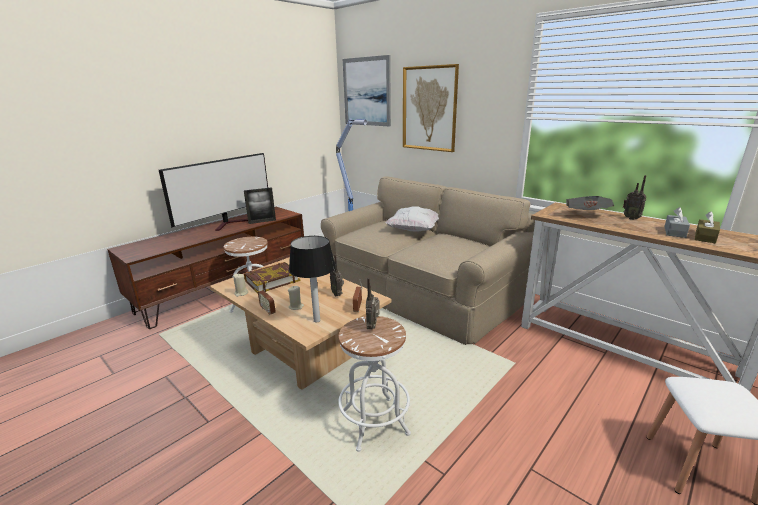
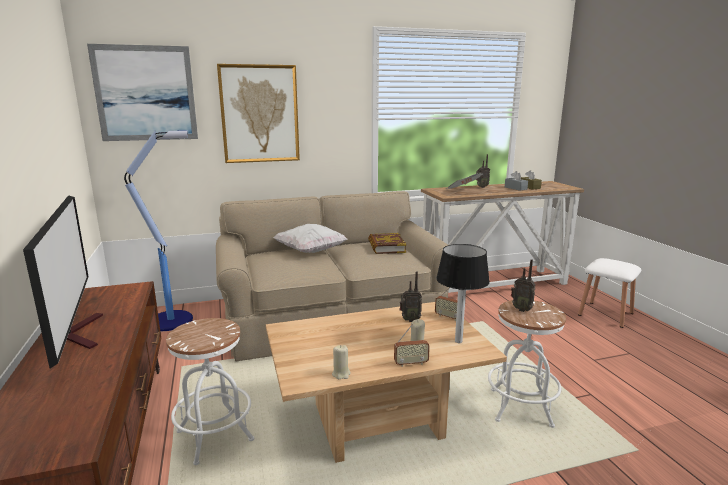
camera: 60 degrees left, 5 degrees down
picture frame [244,187,276,224] -> none
book [244,262,300,293] -> book moved to [368,233,406,254]

